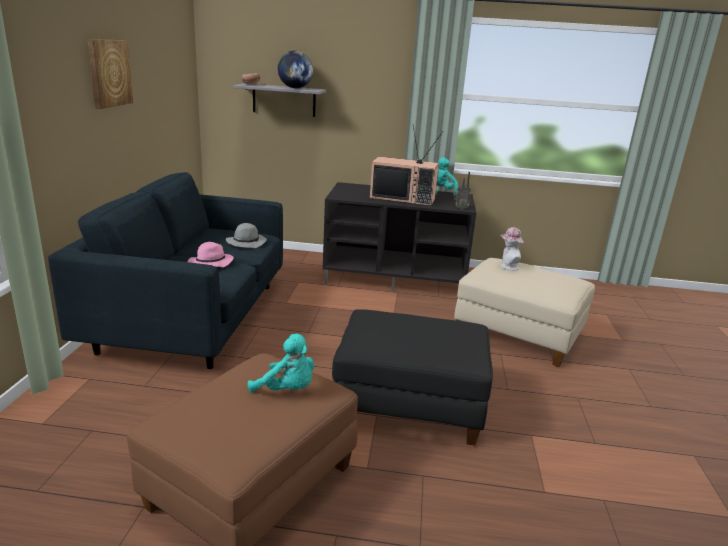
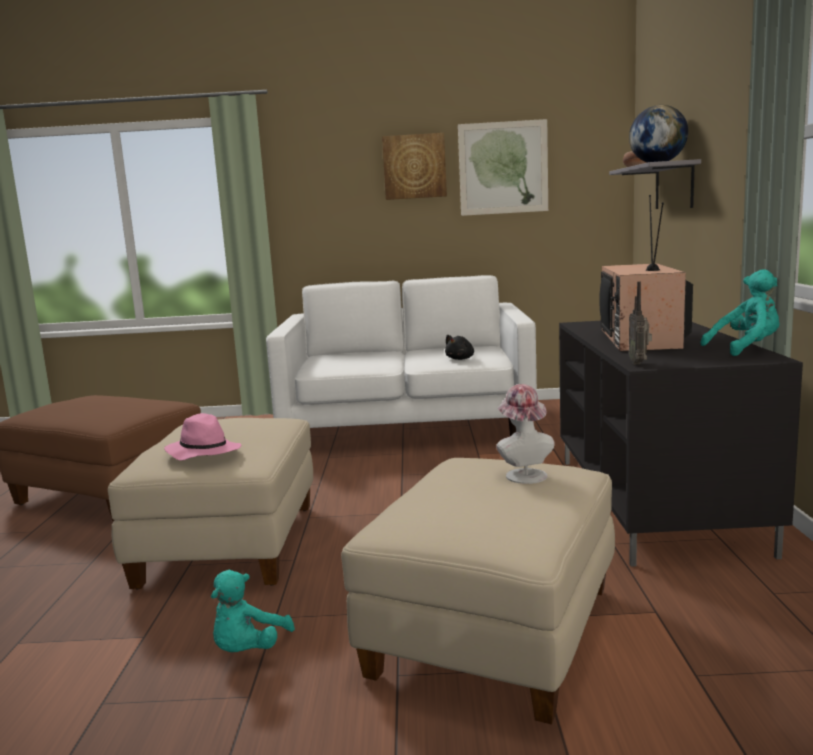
camera: 85 degrees right, 10 degrees down
blue sofa [48,172,283,369] -> white sofa [266,275,537,436]
pink hat [188,242,234,267] -> pink hat moved to [164,413,241,461]
grey hat [226,223,267,248] -> black plush toy [445,335,474,360]
turquoise plush toy [247,334,314,392] -> turquoise plush toy moved to [211,570,295,652]
black ottoman [332,309,493,446] -> beige ottoman [108,418,313,589]
none -> picture [458,119,548,216]

